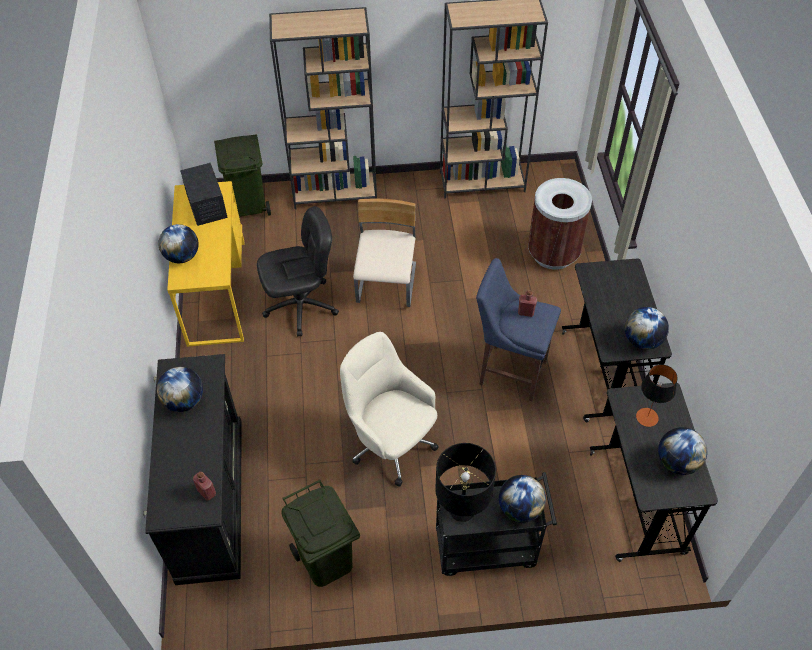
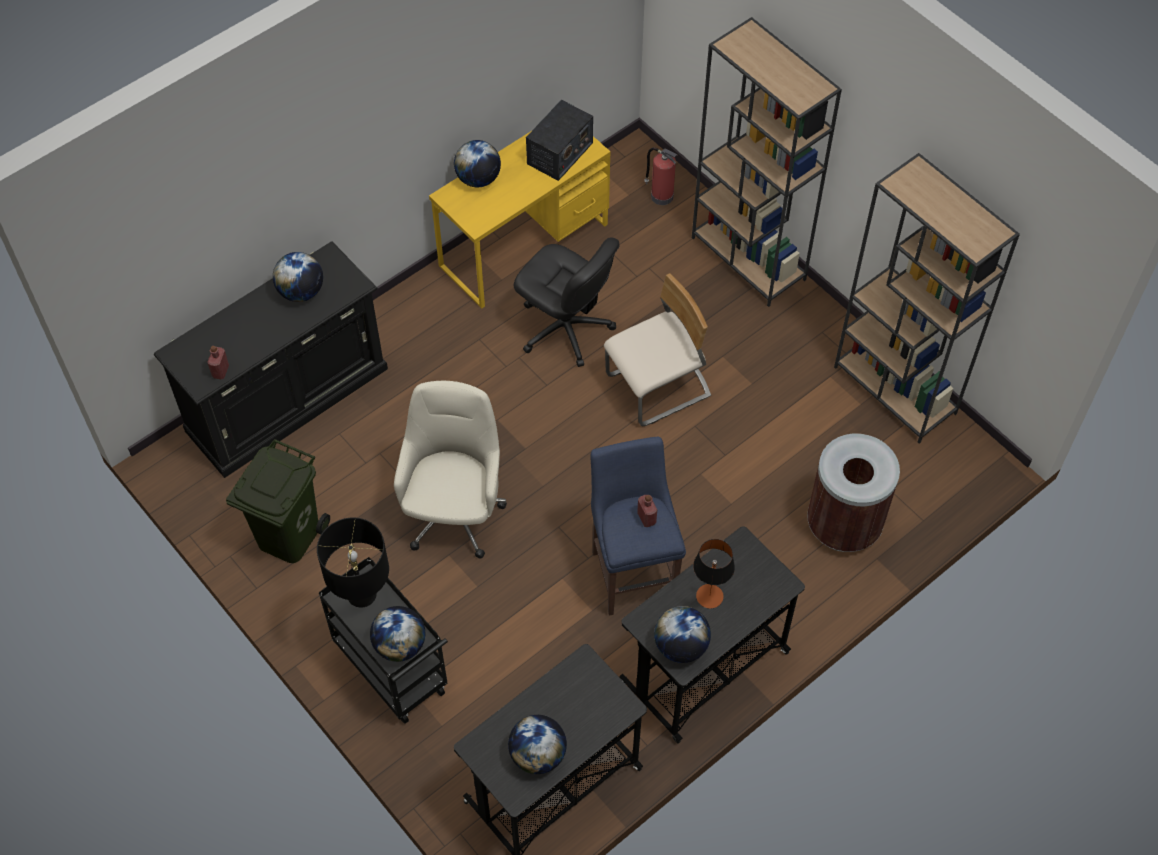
camera: 55 degrees right, 5 degrees up
green trash can [214,134,271,217] -> fire extinguisher [644,148,678,205]
table lamp [636,364,678,427] -> table lamp moved to [693,539,735,608]

